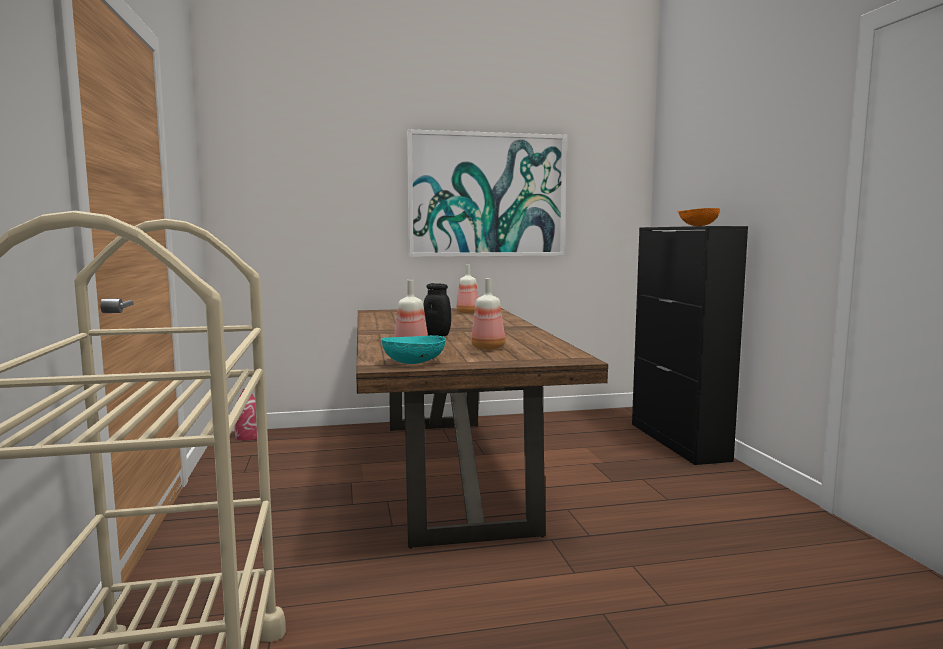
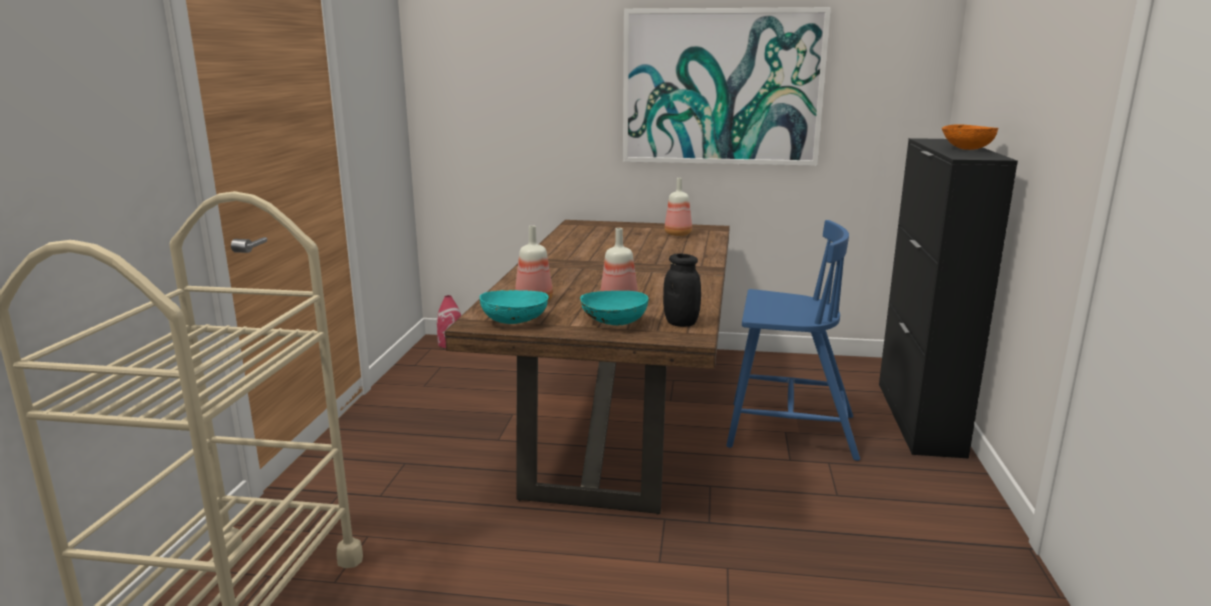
camera: 20 degrees right, 10 degrees up
black jar [423,283,451,336] -> black jar moved to [663,253,701,327]
none -> turquoise bowl [580,291,649,325]
none -> blue chair [726,220,860,461]

